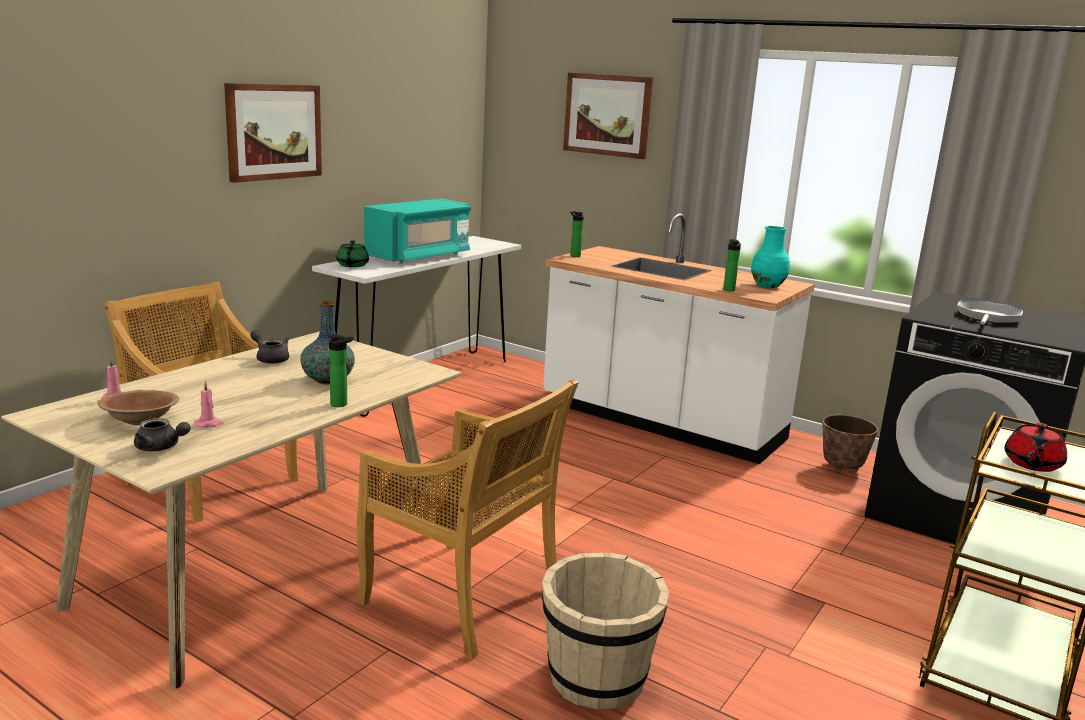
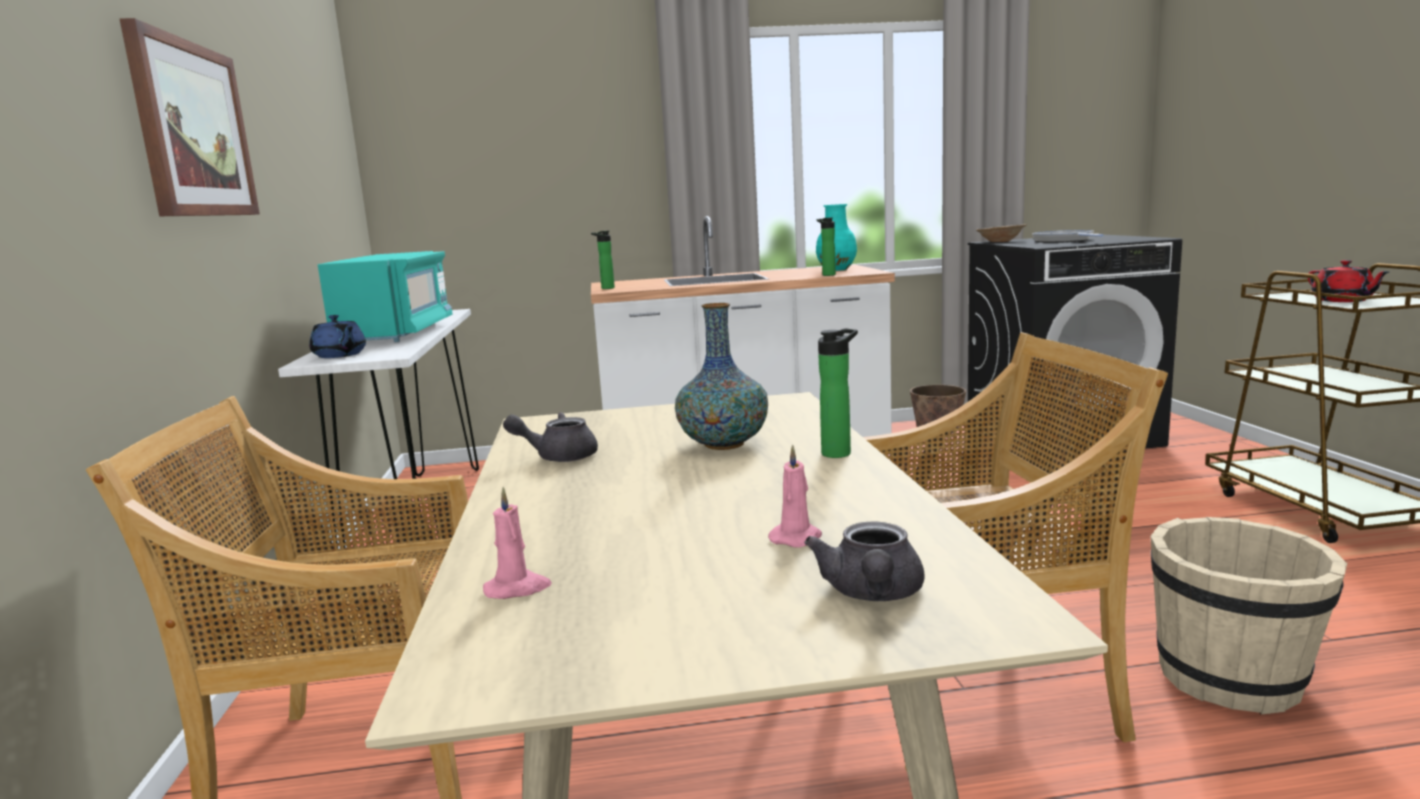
camera: 40 degrees left, 5 degrees down
brown bowl [98,390,179,425] -> brown bowl moved to [976,224,1027,242]
grey teapot [134,418,191,451] -> grey teapot turned 120 degrees clockwise [804,521,924,601]
green teapot [336,240,369,267] -> blue teapot [309,315,366,358]
picture [563,73,653,159] -> none

